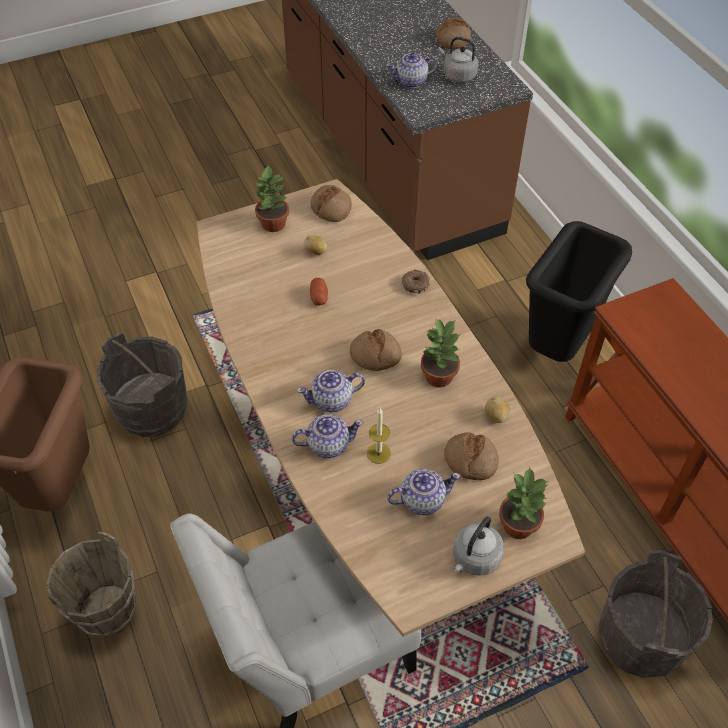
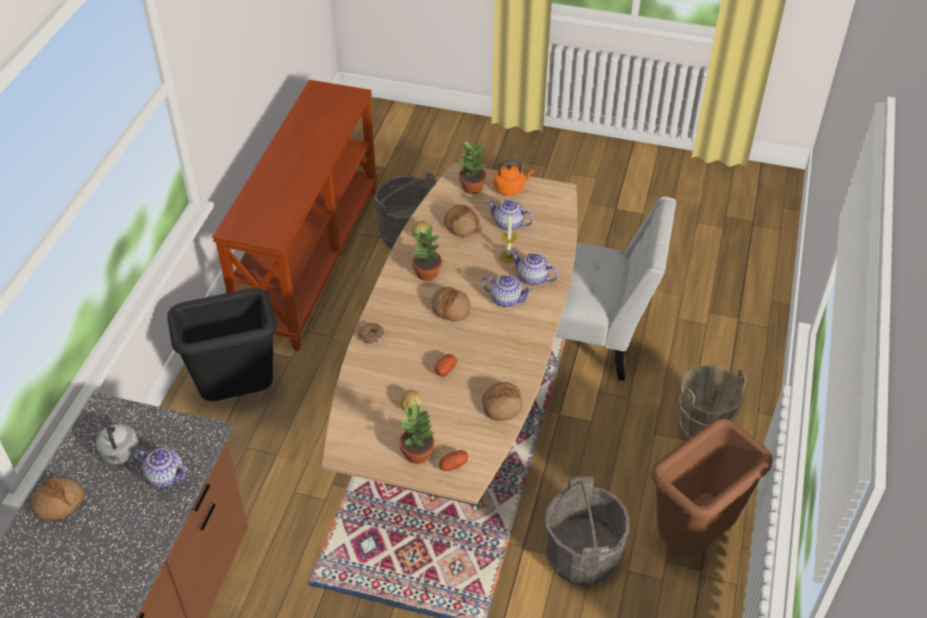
camera: 140 degrees left, 5 degrees down
bread [310,185,352,222] -> bread moved to [482,382,522,421]
grey kettle [453,516,504,576] -> orange kettle [493,159,534,195]
none -> potato [439,450,468,471]

